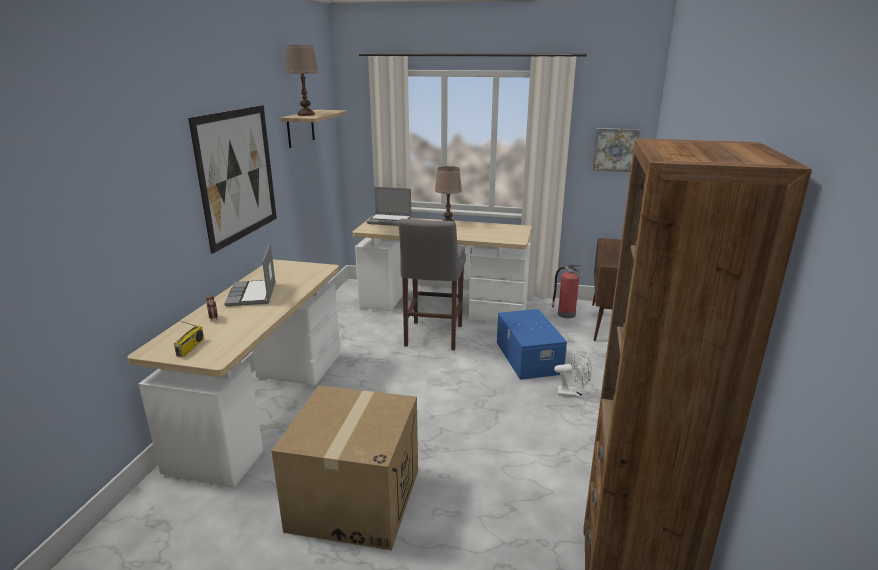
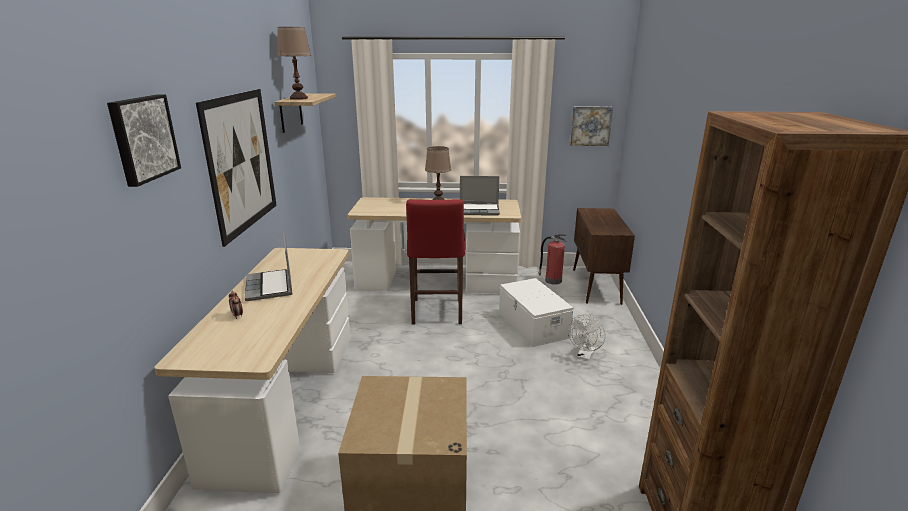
camera: 10 degrees left, 0 degrees up
radio [174,319,204,357] -> none
laptop [367,187,412,226] -> laptop moved to [460,176,500,216]
grey stool [398,219,466,350] -> red stool [406,199,465,325]
blue storage box [497,309,567,380] -> white storage box [499,278,573,347]
white fan [554,348,592,398] -> white fan turned 120 degrees clockwise [568,314,606,361]
none -> picture [107,94,181,187]

